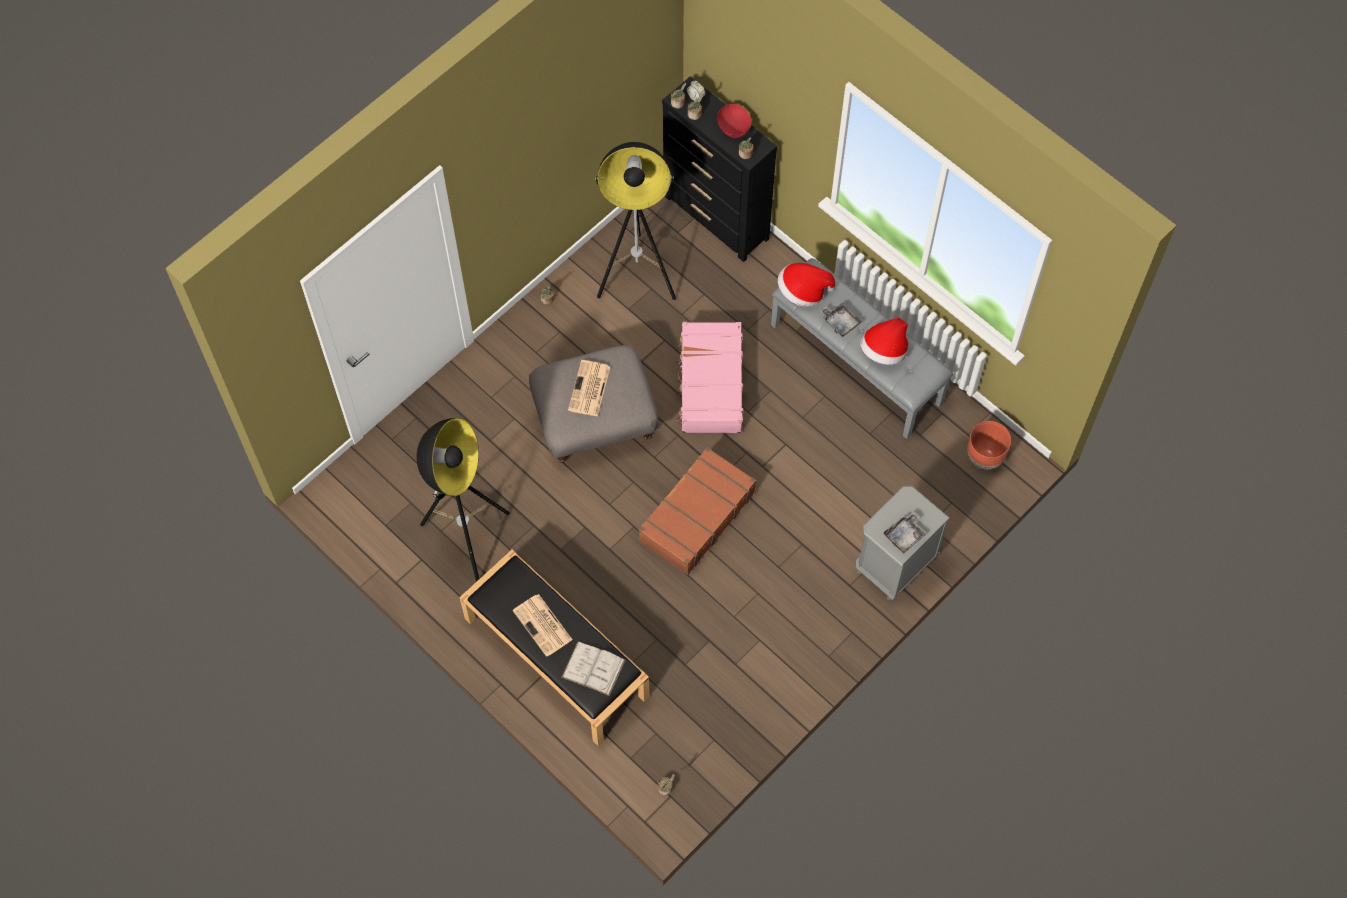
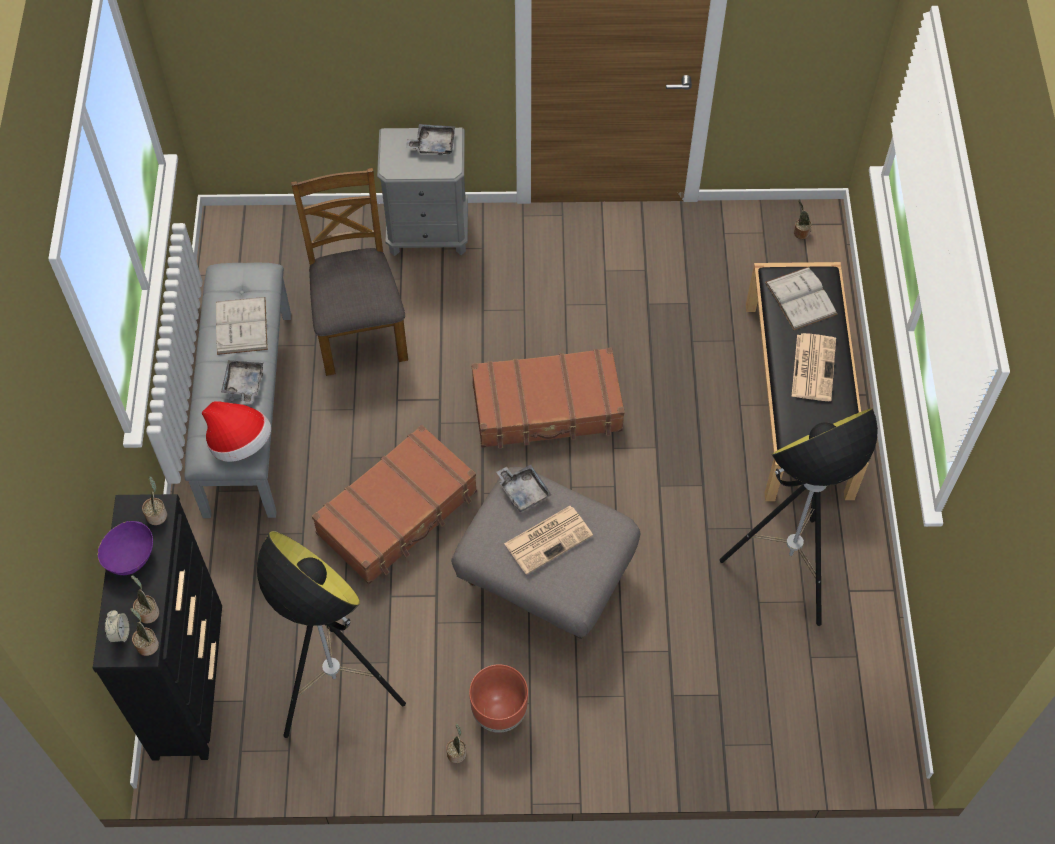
camera: 135 degrees left, 5 degrees down
pink suitcase [676,322,744,433] -> brown suitcase [312,425,477,584]
red bowl [717,104,751,138] -> purple bowl [98,521,153,575]
hat [860,318,908,365] -> white book [216,297,268,355]
brown planter [967,421,1011,470] -> brown planter moved to [469,664,528,733]
none -> brown chair [291,168,408,376]
none -> grey tray [497,465,551,512]

